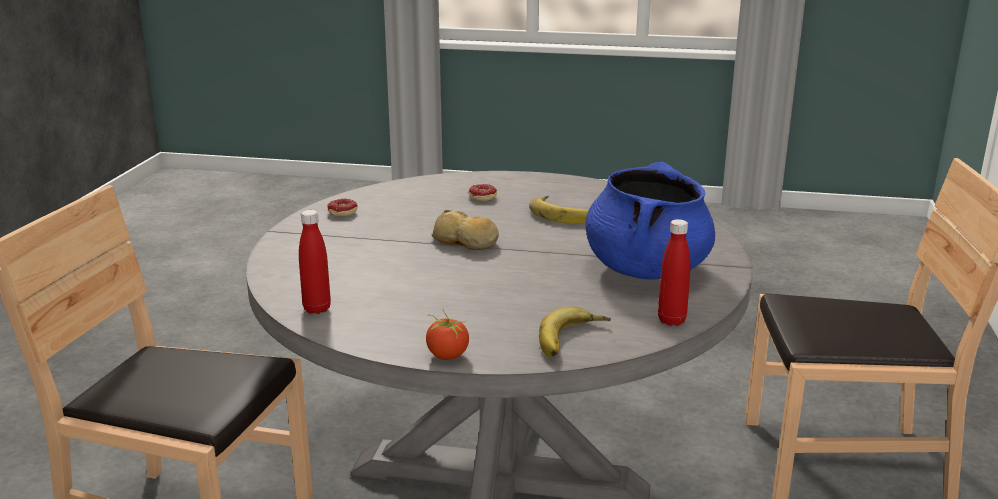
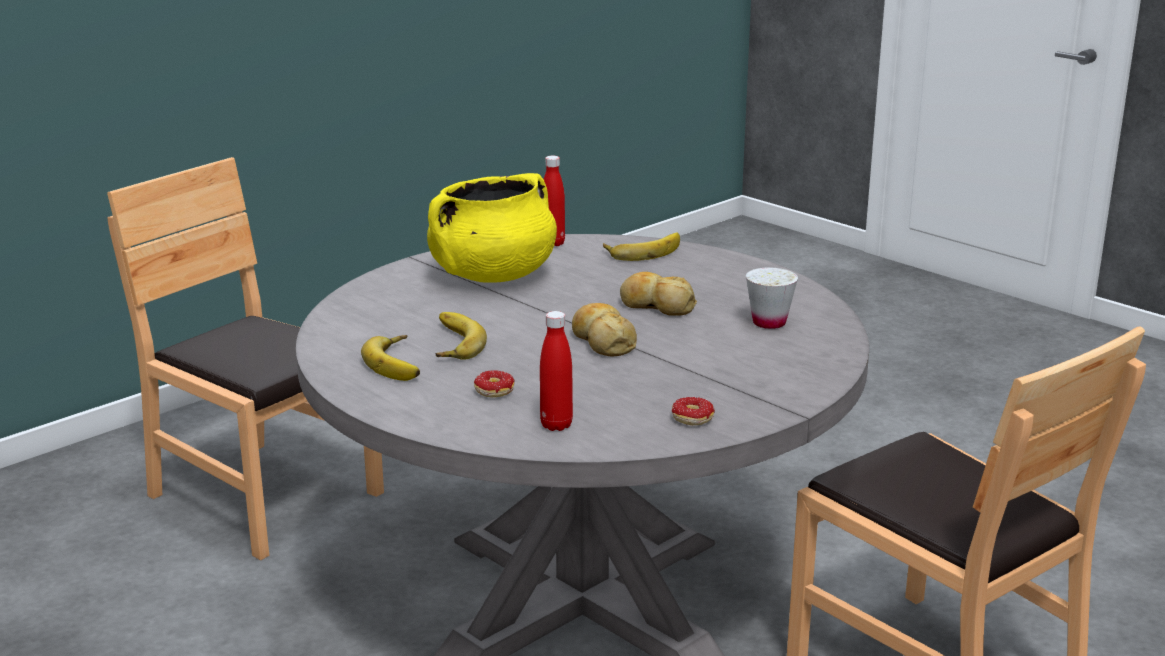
camera: 145 degrees left, 0 degrees up
red bottle [299,210,331,314] -> red bottle moved to [540,311,573,431]
tomato [426,310,469,360] -> none
blue cooking pot [585,162,715,279] -> yellow cooking pot [427,173,557,283]
none -> banana [361,335,420,381]
none -> bread [620,272,697,316]
none -> white cup [746,268,798,329]

